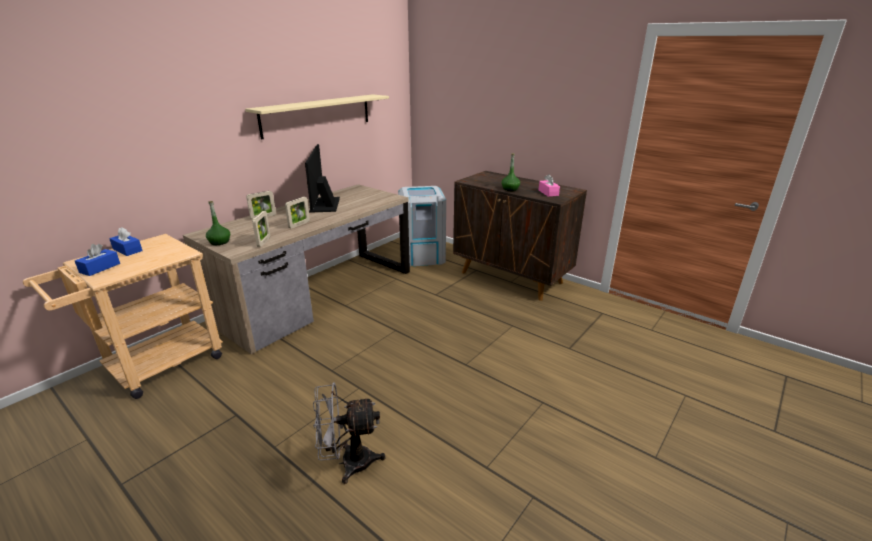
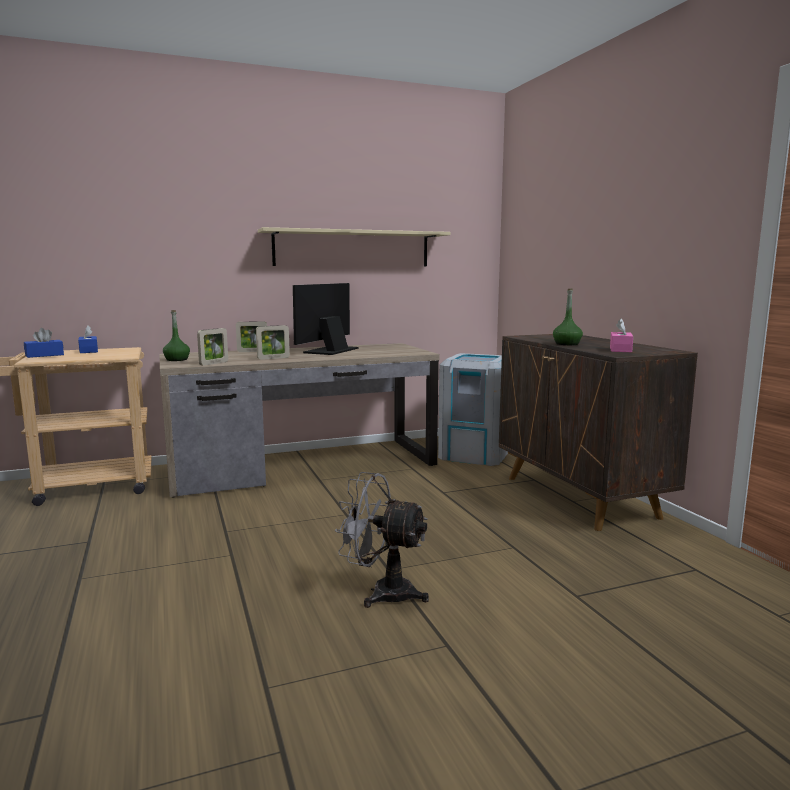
camera: 30 degrees right, 15 degrees down
grey fan [313,382,386,484] -> grey fan moved to [335,472,429,608]

